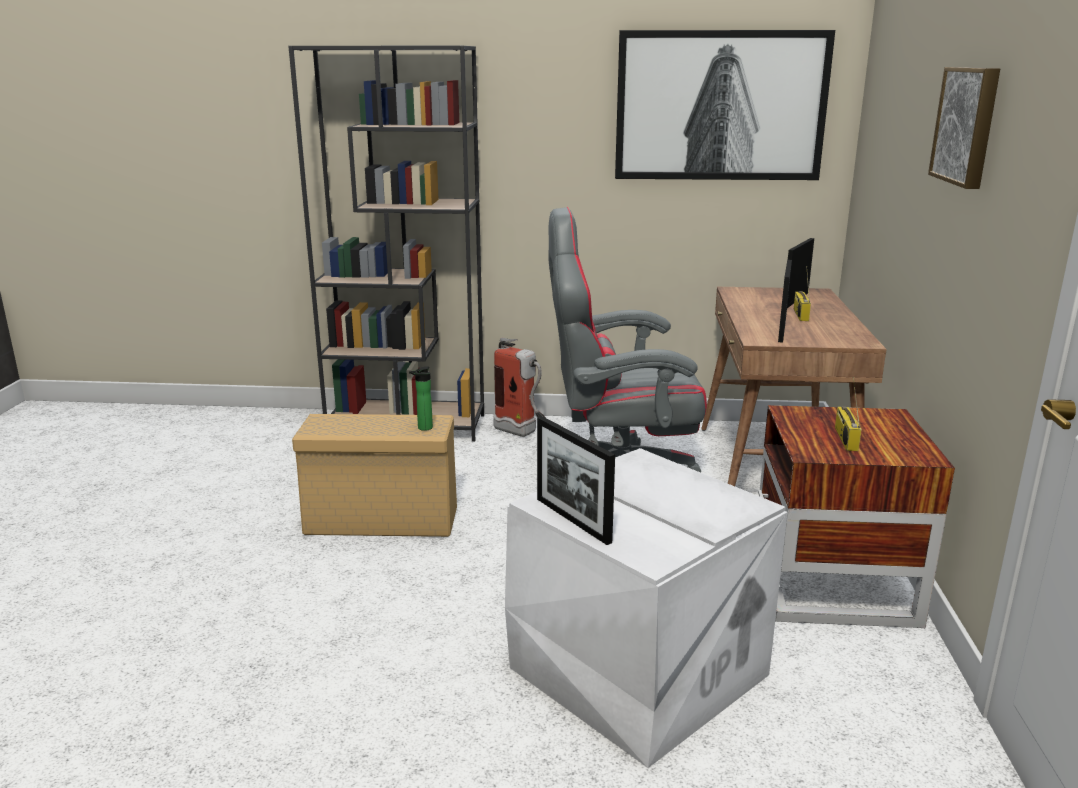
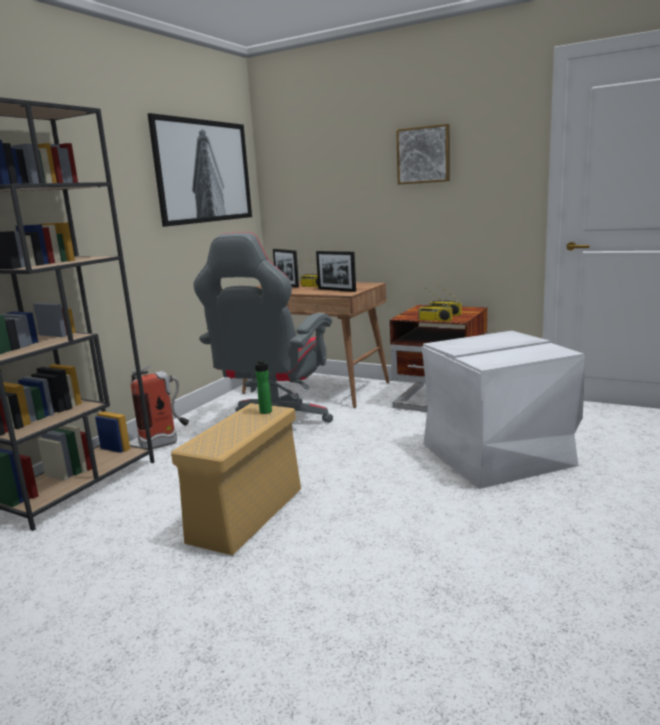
camera: 65 degrees left, 5 degrees down
picture frame [537,416,615,545] -> none
none -> radio [418,288,452,322]

